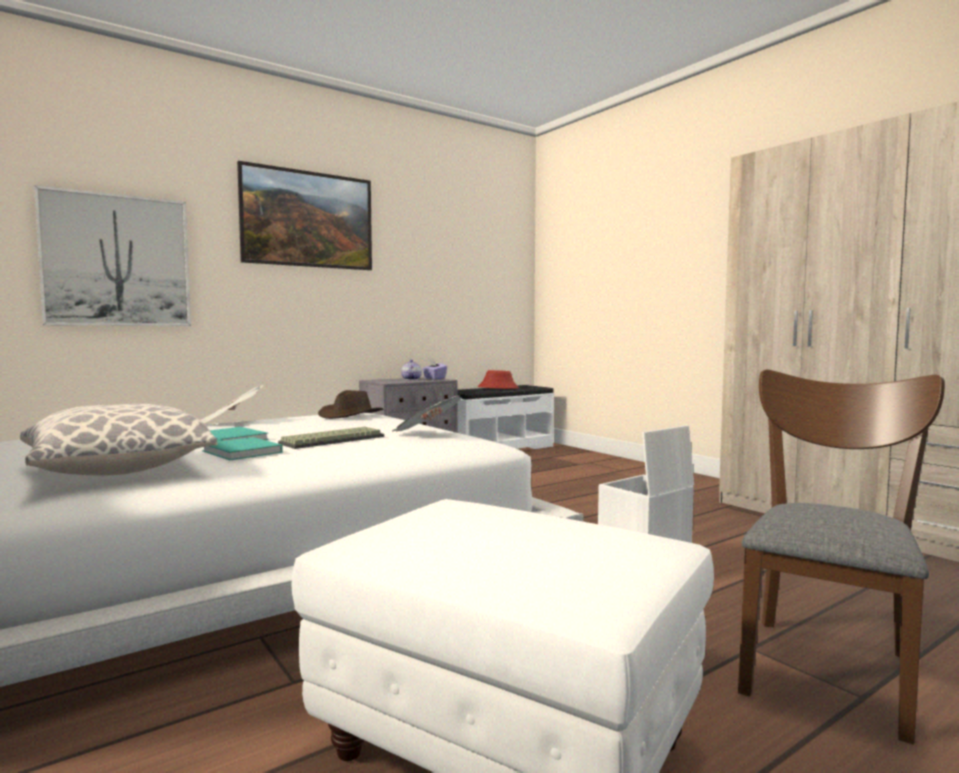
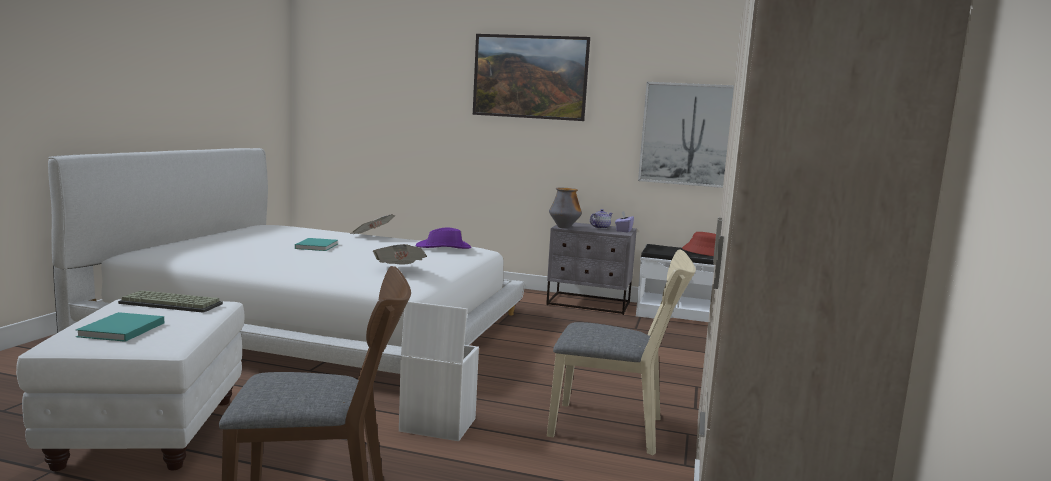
camera: 50 degrees right, 5 degrees up
pillow [20,404,218,475] -> none
picture [34,185,191,326] -> picture moved to [638,82,734,188]
turquoise book [202,437,283,460] -> turquoise book moved to [76,312,164,342]
keyboard [278,427,384,449] -> keyboard moved to [118,290,223,313]
brown hat [318,390,383,419] -> purple hat [415,228,471,249]
none -> beige chair [547,249,696,455]
none -> vase [549,188,582,229]

